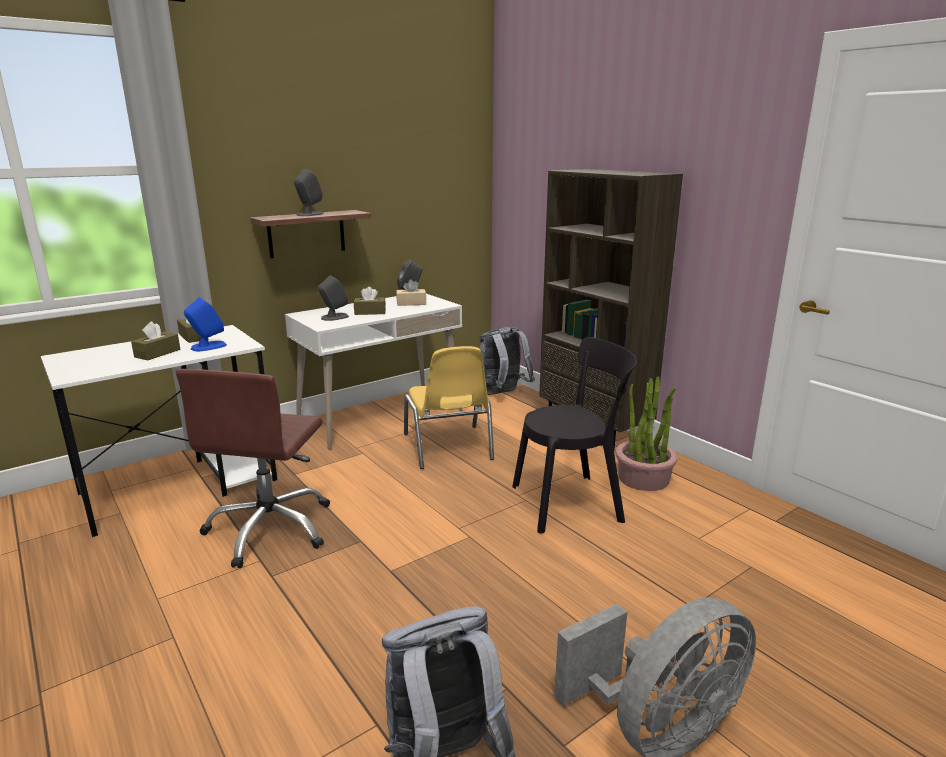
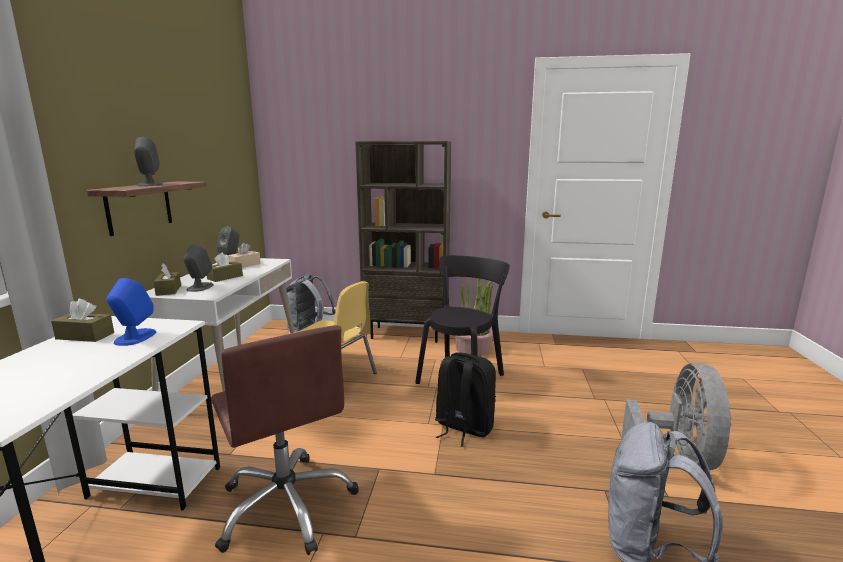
camera: 45 degrees left, 5 degrees down
brown tissue box [131,321,180,360] -> brown tissue box moved to [154,263,181,296]
none -> black backpack [435,352,496,447]

